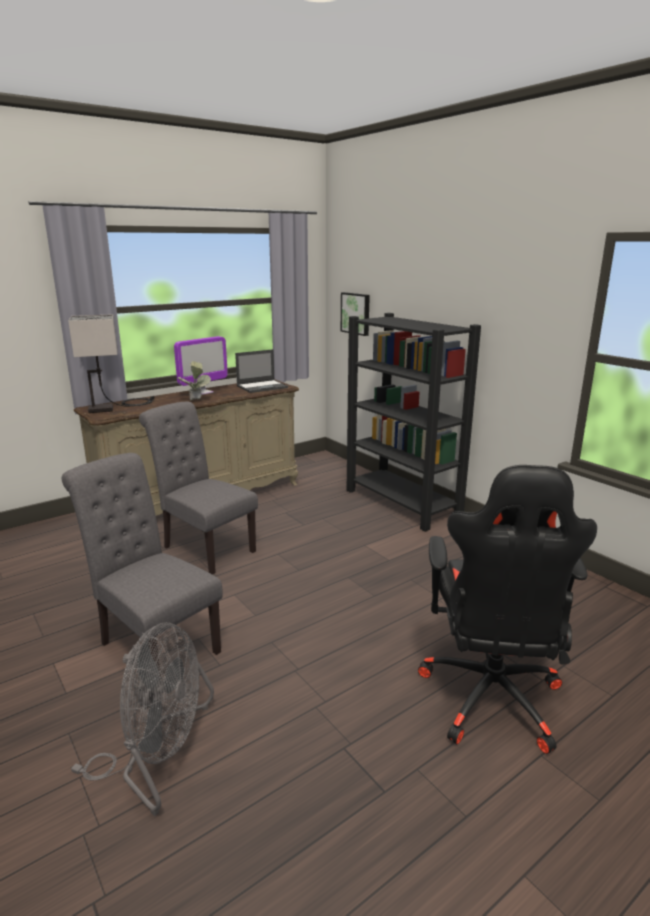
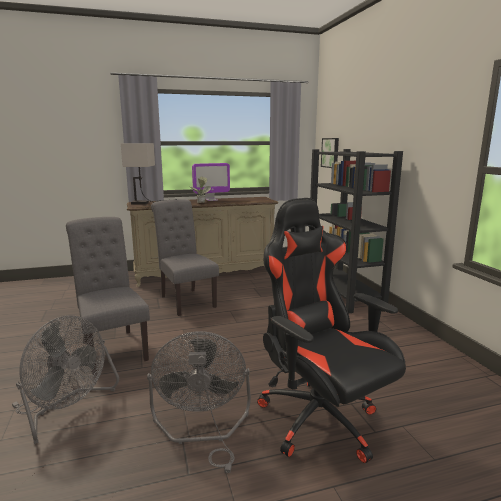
camera: 20 degrees right, 5 degrees down
laptop [235,349,288,393] -> none
black office chair [418,465,597,754] -> black office chair turned 120 degrees clockwise [257,198,406,463]
none -> grey fan [147,331,251,473]

